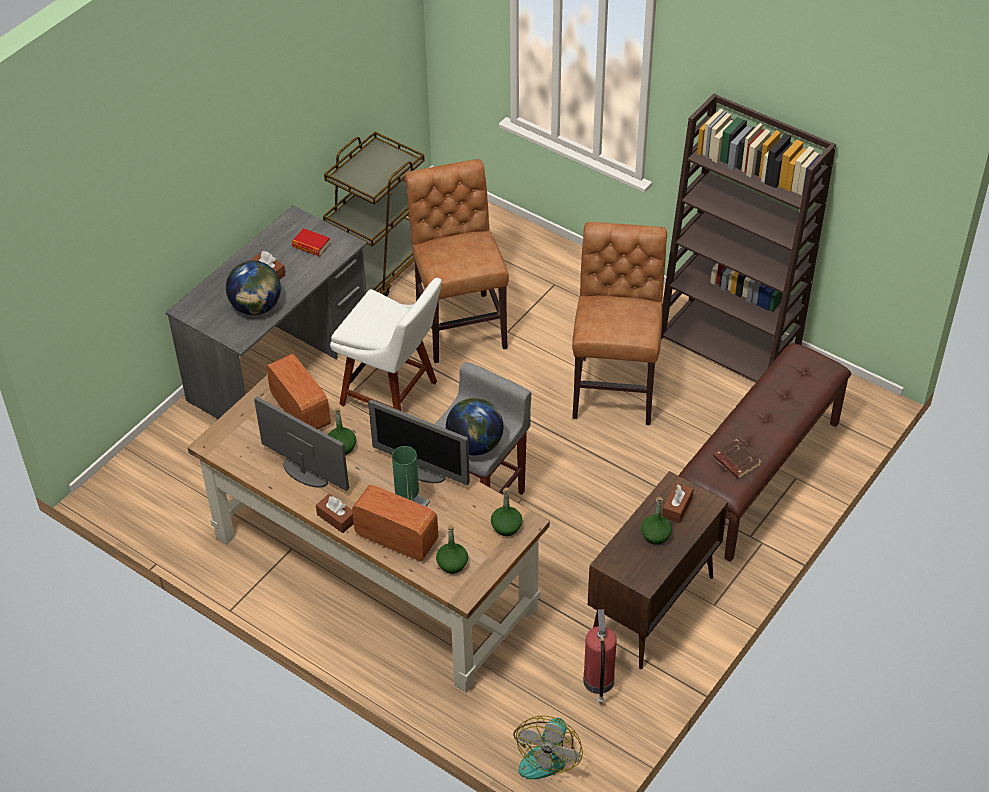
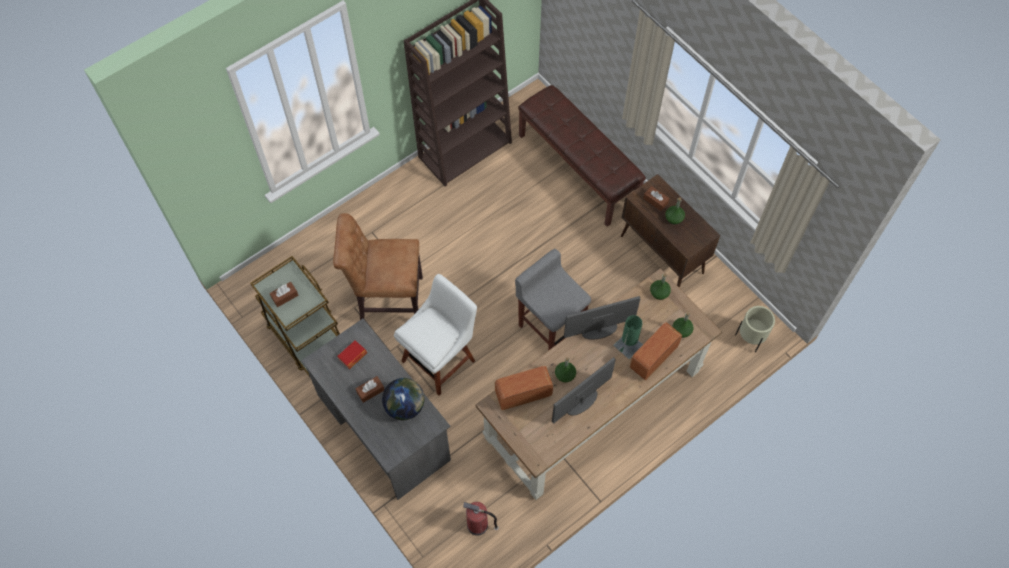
camera: 75 degrees left, 15 degrees up
brown tissue box [316,494,354,533] -> brown tissue box moved to [270,282,299,307]
monitor [368,399,470,485] -> monitor turned 150 degrees counterclockwise [564,296,640,340]
globe [446,398,503,456] -> none
fan [513,715,583,779] -> beige planter [735,306,775,352]
brown chair [572,222,667,425] -> none
fire extinguisher [583,609,617,704] -> fire extinguisher moved to [463,502,499,536]
brown book [713,439,762,479] -> none

